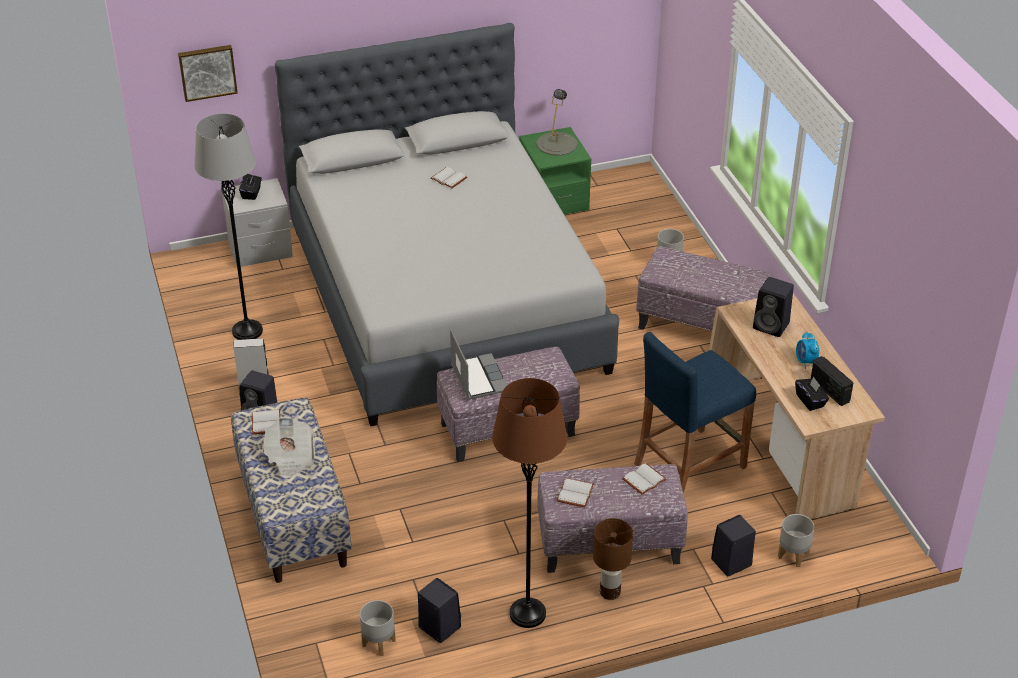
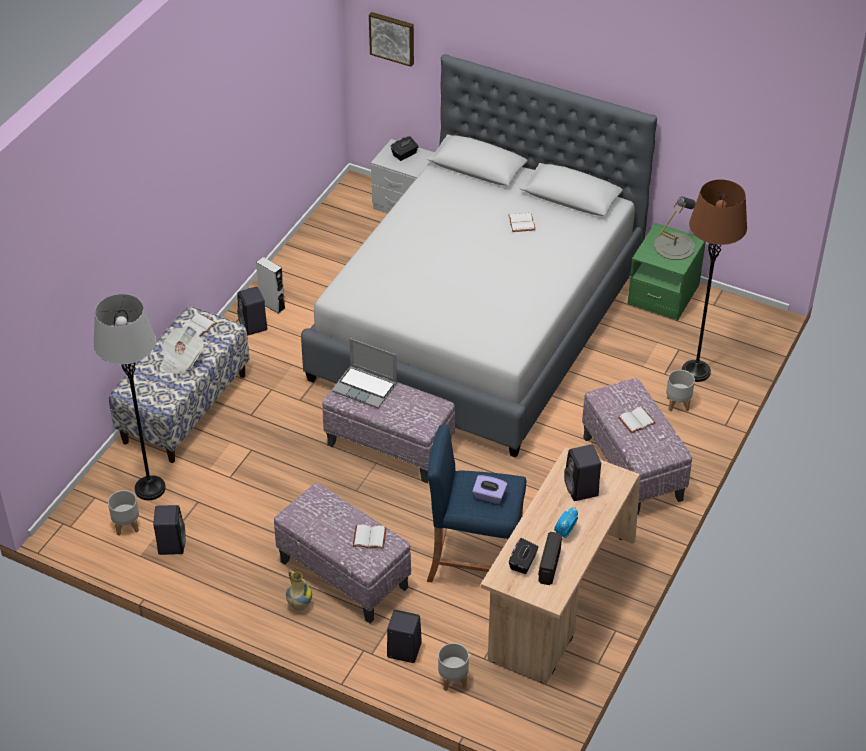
camera: 45 degrees right, 5 degrees up
grey floor lamp [194,113,263,340] -> grey floor lamp moved to [94,294,166,500]
laptop [450,329,507,400] -> laptop turned 90 degrees clockwise [332,338,397,409]
brown floor lamp [492,378,567,628] -> brown floor lamp moved to [682,179,747,382]
white book [557,478,594,507] -> white book moved to [618,407,656,433]
brown table lamp [593,518,633,600] -> vase [286,570,312,611]
none -> purple tissue box [472,475,507,504]

